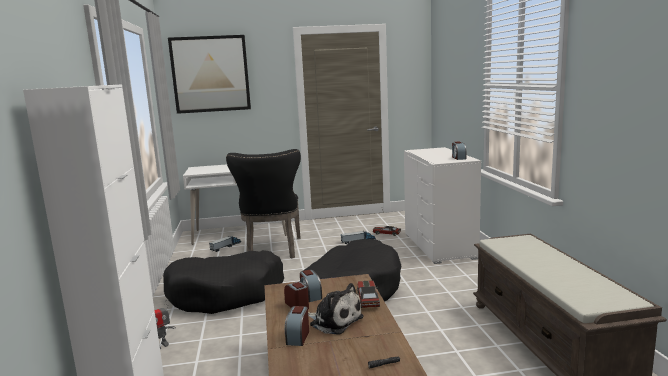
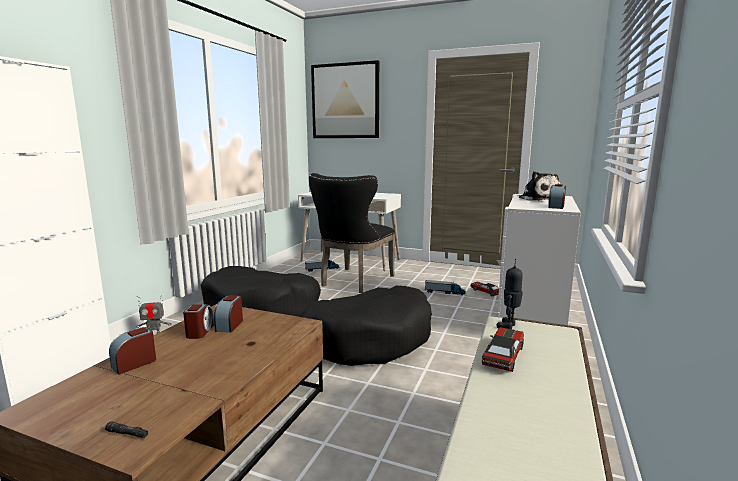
camera: 30 degrees right, 0 degrees up
plush toy [308,283,364,335] -> plush toy moved to [518,171,560,201]
toy car [357,281,380,308] -> toy car moved to [482,327,524,372]
none -> toy robot [497,259,523,329]

